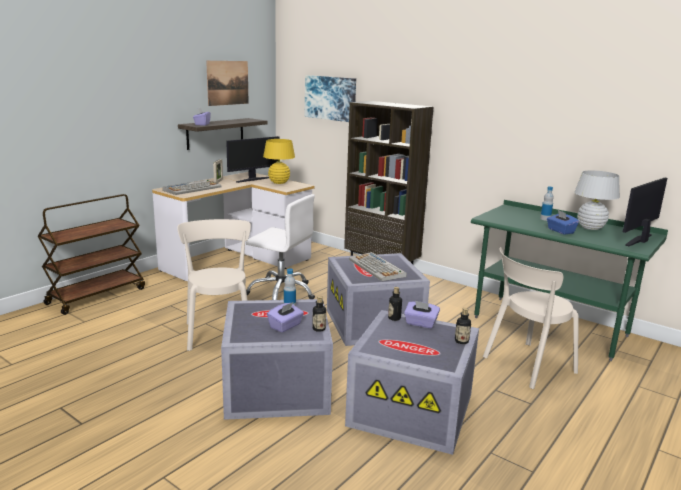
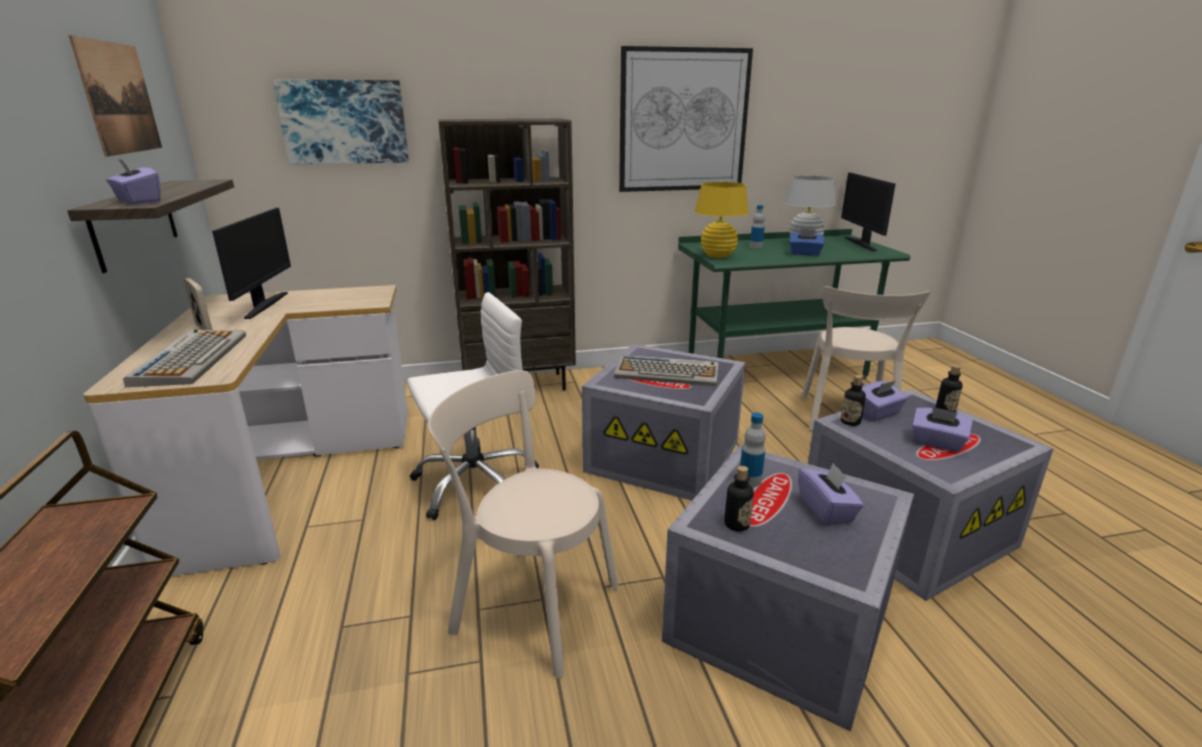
camera: 50 degrees left, 5 degrees up
yellow table lamp [263,139,295,184] -> yellow table lamp moved to [694,182,749,258]
bottle [312,296,326,332] -> bottle moved to [724,466,754,532]
none -> picture [619,46,753,192]
none -> purple tissue box [912,407,973,452]

